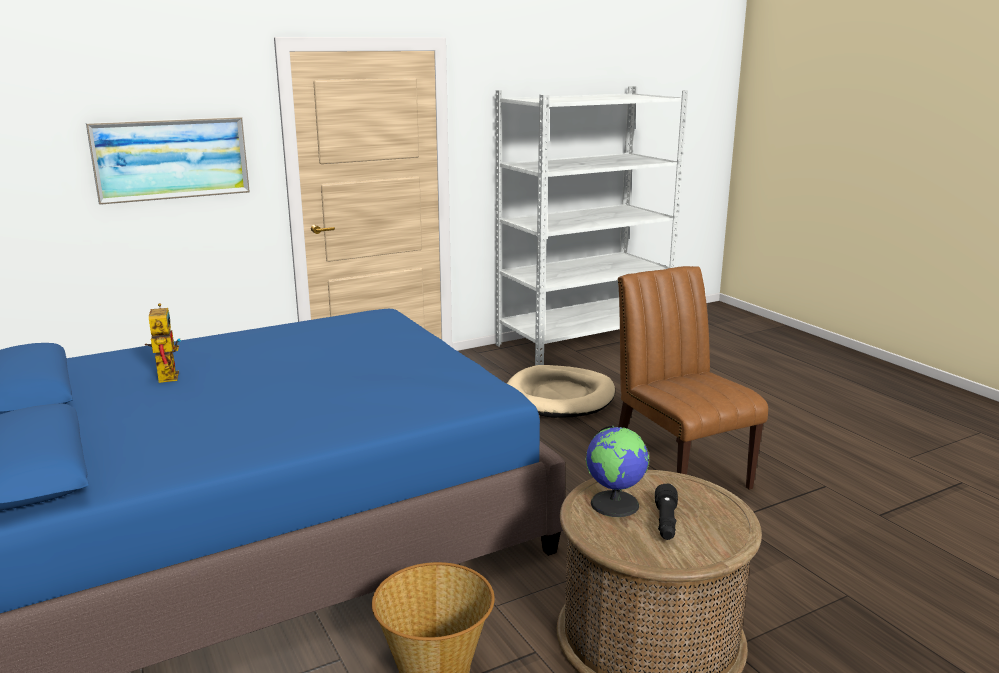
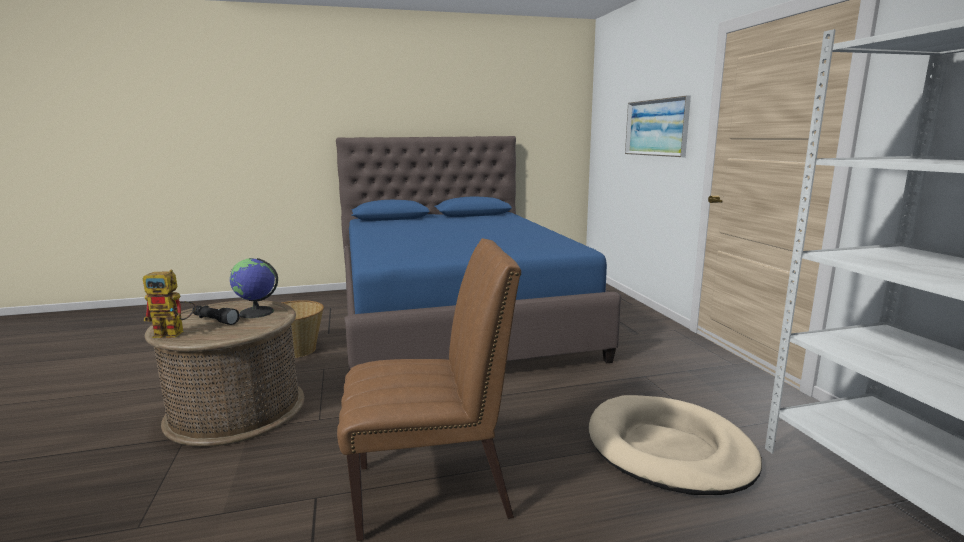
camera: 105 degrees right, 5 degrees down
toy robot [145,303,181,383] -> toy robot moved to [143,269,196,338]

